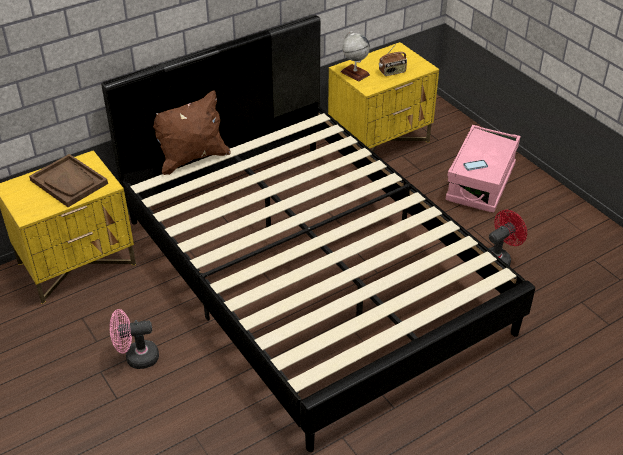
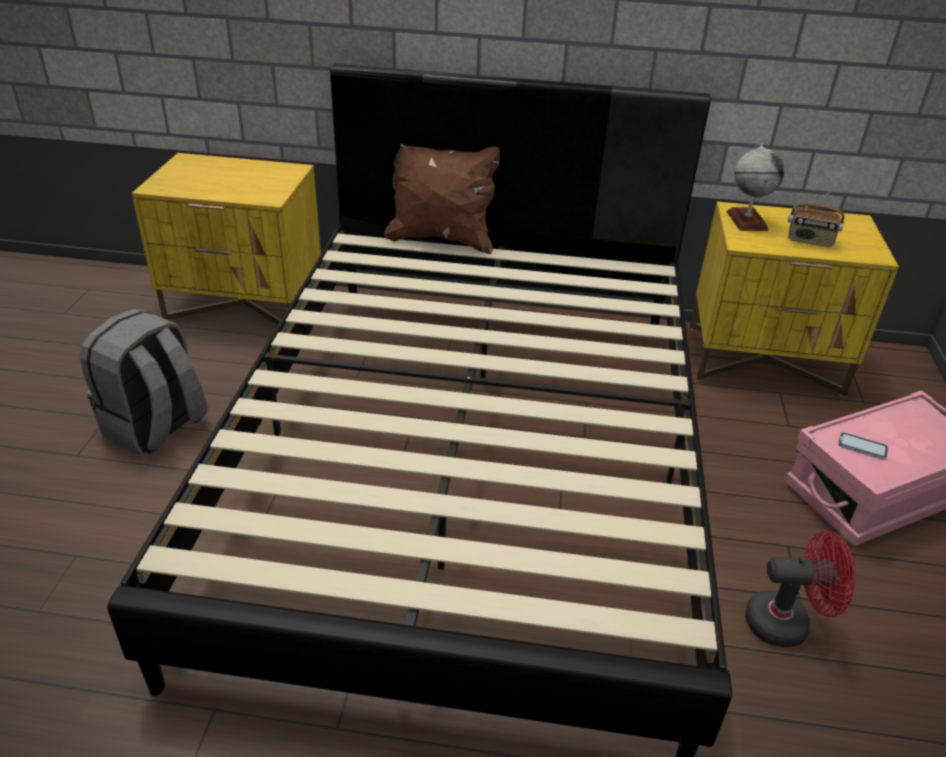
camera: 40 degrees right, 5 degrees down
brown tray [29,154,108,207] -> none
pink fan [110,309,159,369] -> grey backpack [80,309,208,455]

